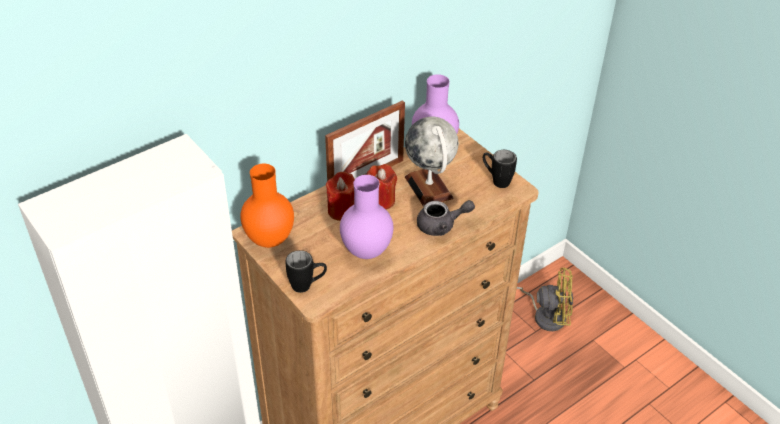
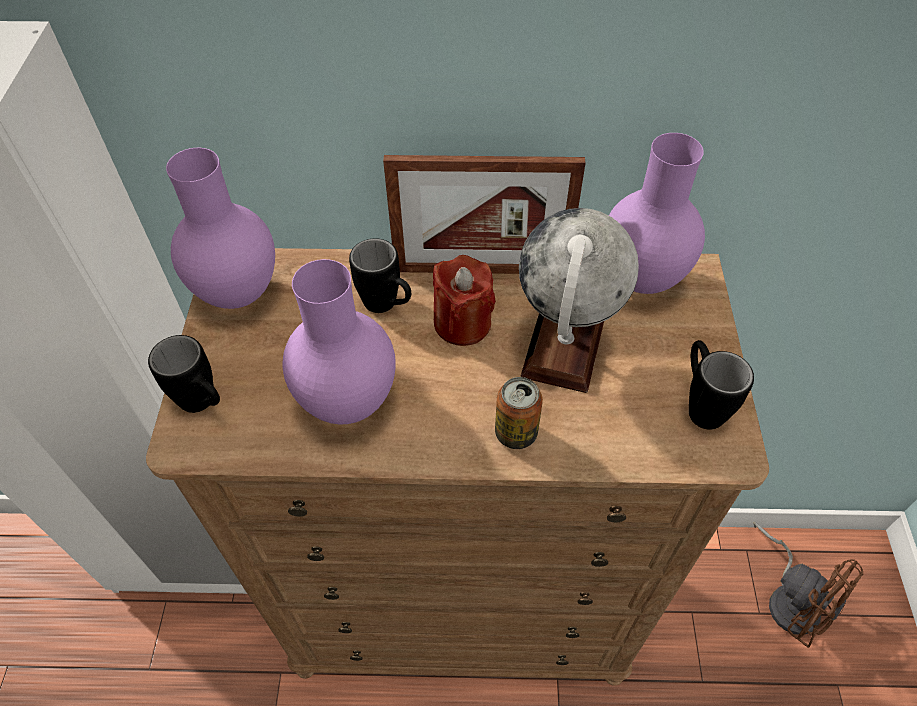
camera: 40 degrees right, 10 degrees up
orange vase [240,164,294,248] -> purple vase [166,148,275,309]
red candle [326,172,355,221] -> black mug [349,238,411,313]
grey teapot [417,200,475,236] -> can [495,377,543,449]
yellow fan [517,267,573,331] -> brown fan [753,521,863,648]

